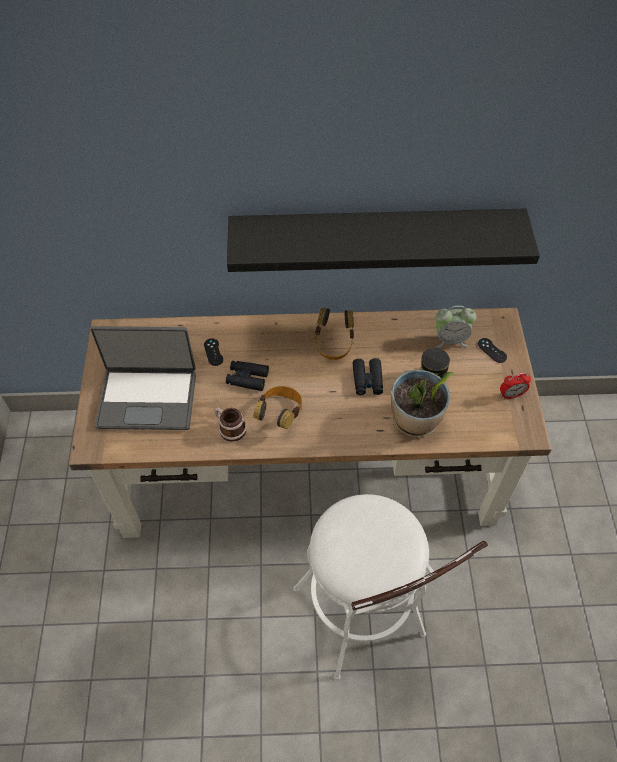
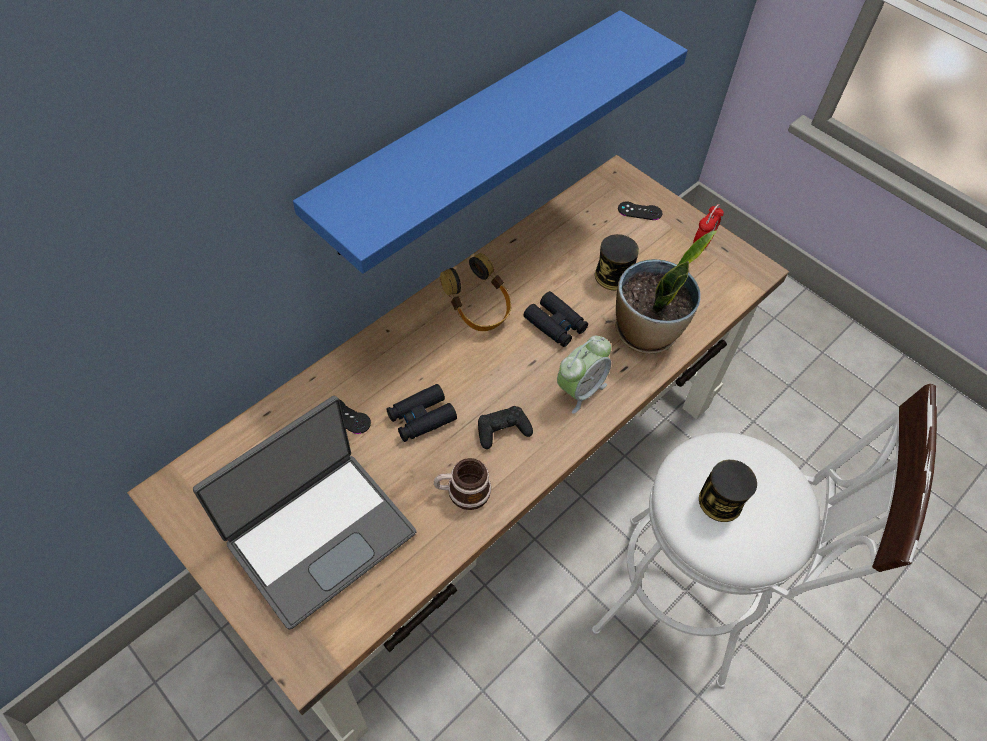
camera: 45 degrees left, 0 degrees up
black shelf [227,209,540,272] -> blue shelf [293,10,688,274]
headphones [253,386,302,429] -> black game controller [478,406,533,449]
alarm clock [435,306,476,348] -> alarm clock moved to [557,336,611,413]
none -> can [699,460,757,522]

